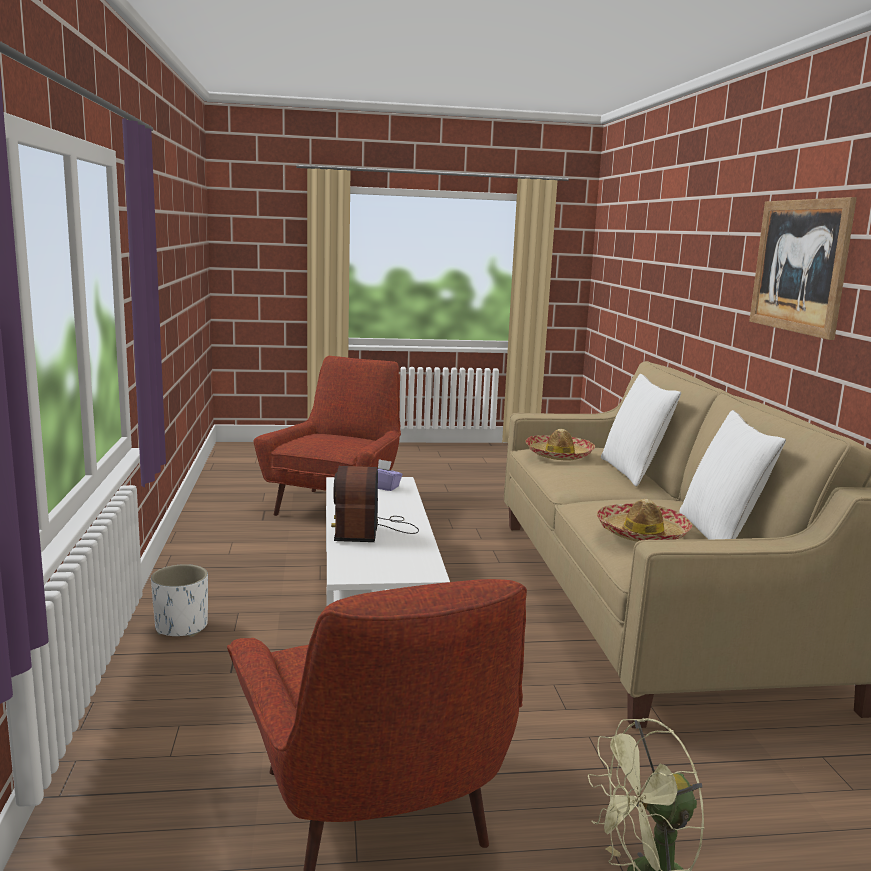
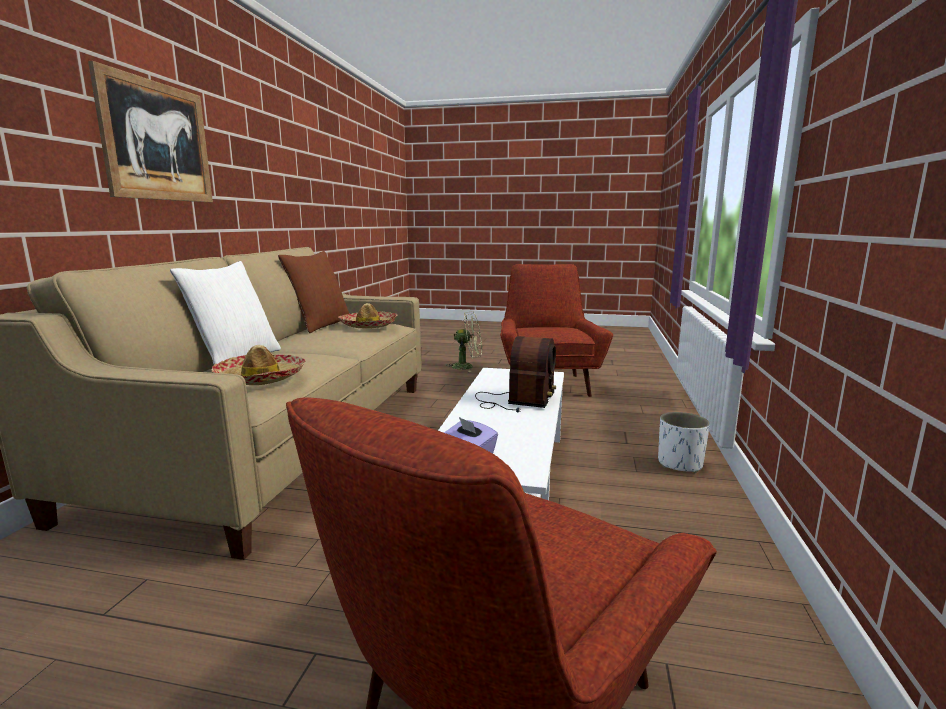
camera: 160 degrees left, 0 degrees up
white pillow [679,410,786,539] -> brown pillow [278,251,350,333]

